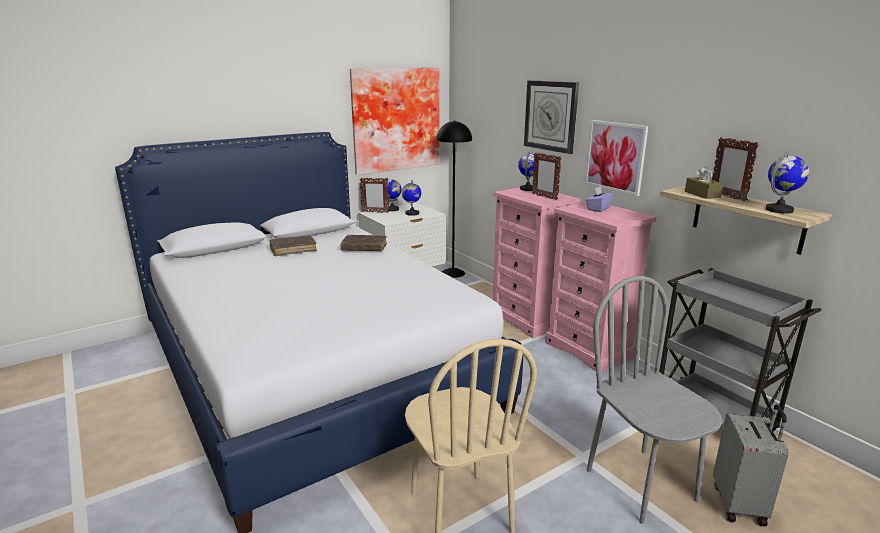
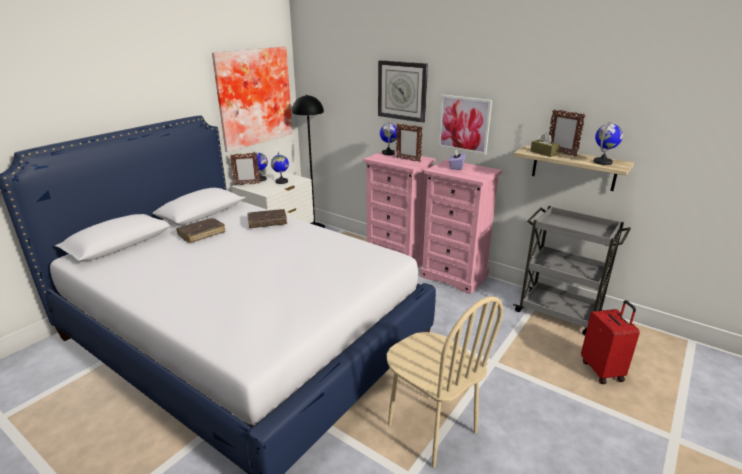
camera: 20 degrees left, 5 degrees up
grey chair [587,276,723,524] -> none
grey suitcase [713,405,789,526] -> red suitcase [581,300,640,384]

